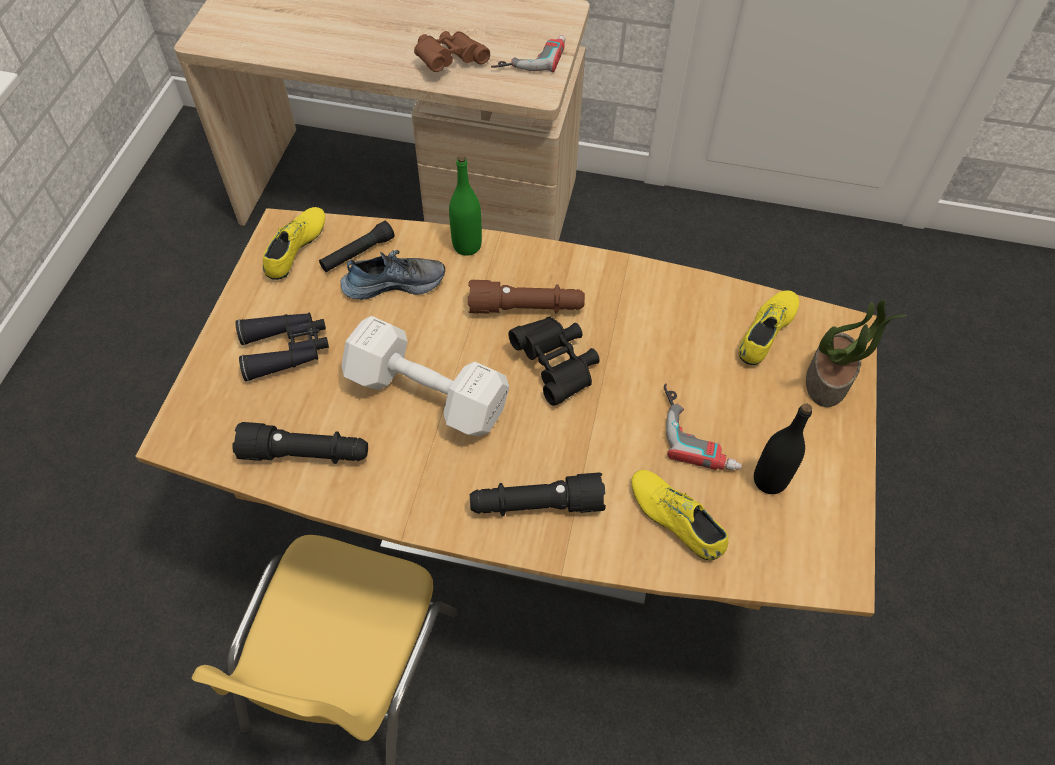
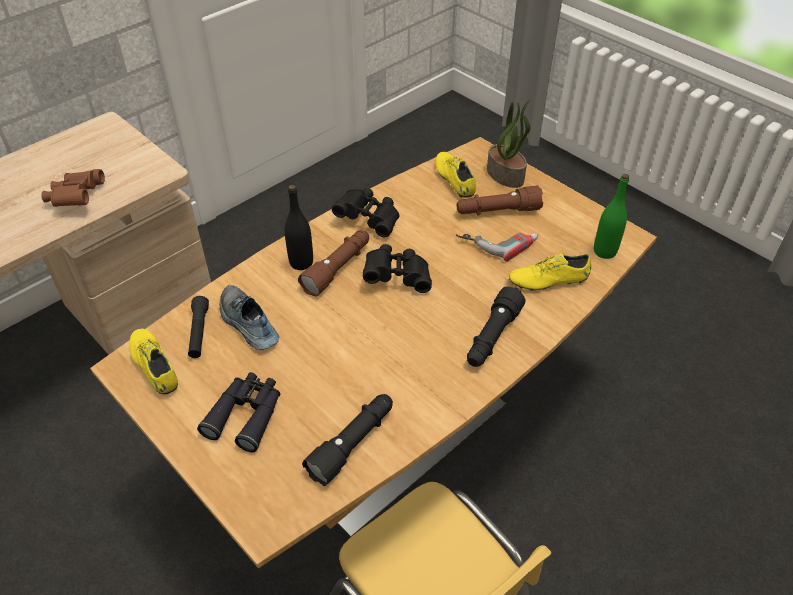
camera: 55 degrees left, 10 degrees down
shoe [340,250,445,299] -> shoe turned 60 degrees counterclockwise [220,285,279,350]
white dumbbell [341,316,509,437] -> none
green bottle [449,155,482,256] -> green bottle moved to [594,174,629,259]
power drill [491,35,565,72] -> none
black bottle [754,404,812,494] -> black bottle moved to [285,185,313,270]
none -> black binoculars [332,188,399,237]
none -> brown flashlight [457,185,543,216]

